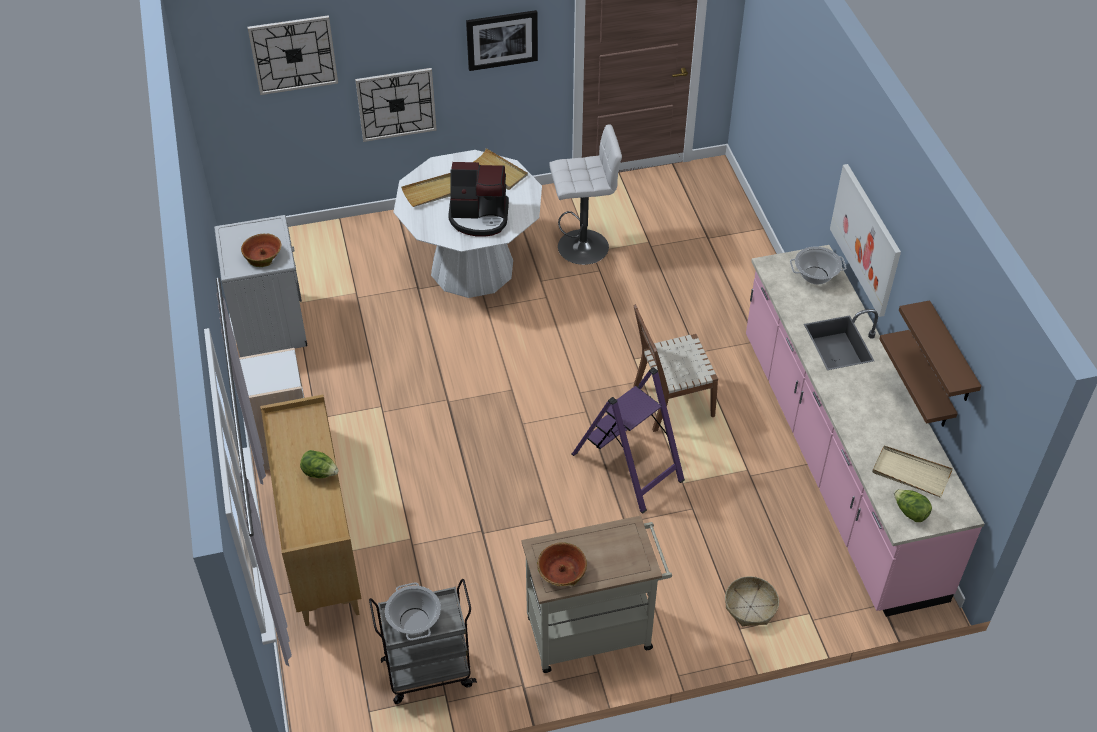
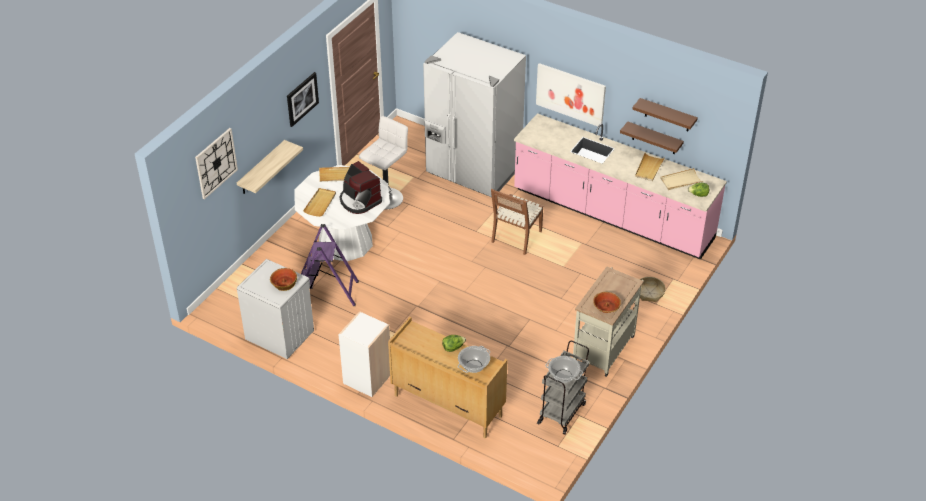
camera: 45 degrees left, 5 degrees down
wall clock [355,68,436,142] -> shelf [237,140,303,194]
coffee machine [448,162,509,237] -> coffee machine turned 90 degrees clockwise [340,161,382,214]
purple step ladder [571,367,685,514] -> purple step ladder moved to [301,224,359,306]
cooking pot [790,247,846,284] -> cooking pot moved to [458,346,490,373]
none -> white fridge [423,32,526,197]
none -> beige tray [635,153,665,181]

